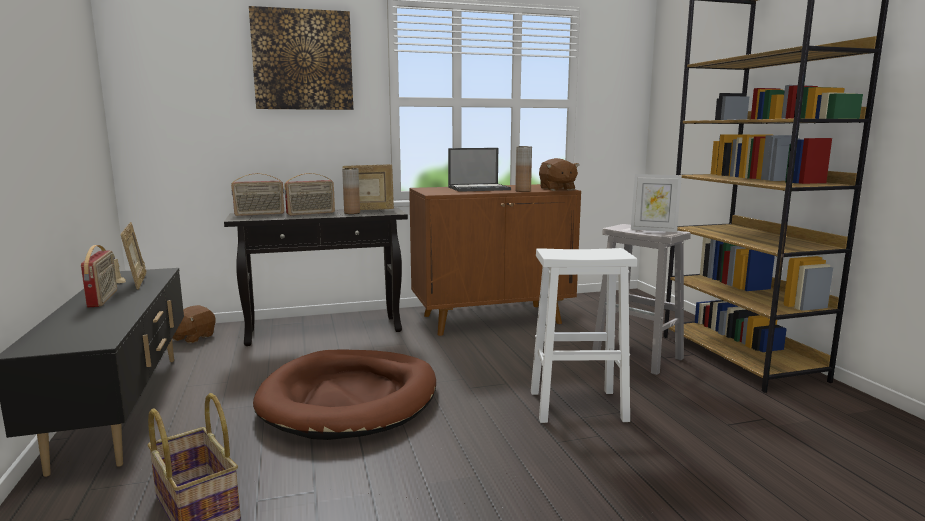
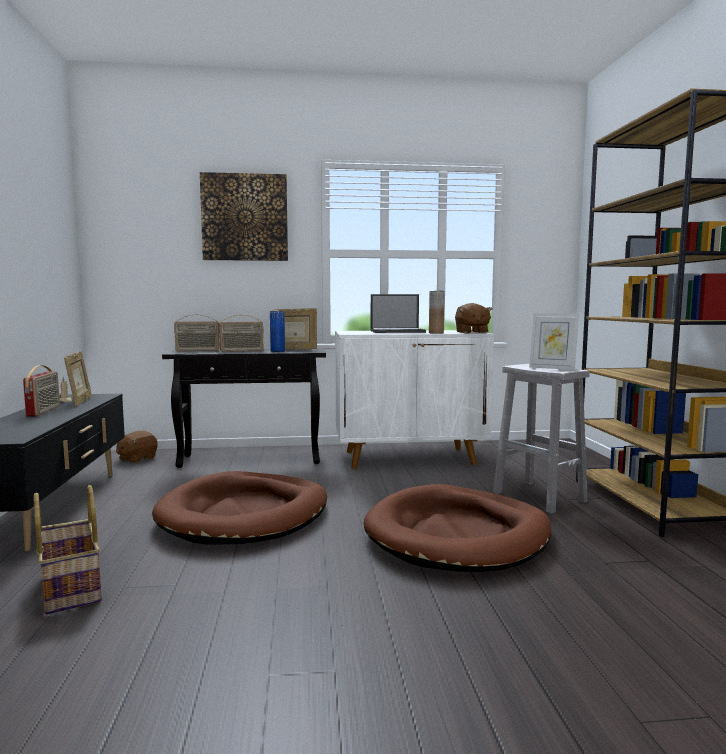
camera: 10 degrees right, 5 degrees down
brown vase [342,168,360,214] -> blue vase [270,311,285,352]
brown cabinet [409,184,581,336] -> white cabinet [335,330,494,469]
white stool [531,248,637,423] -> brown dog bed [363,484,551,572]

